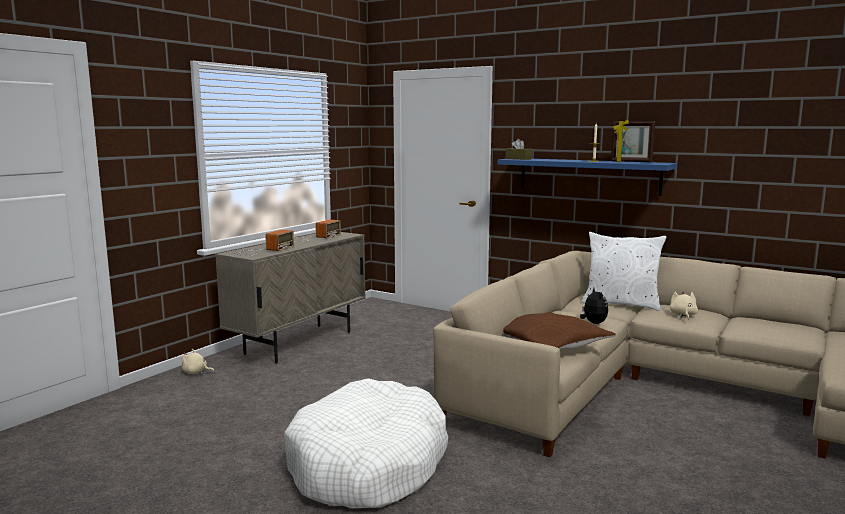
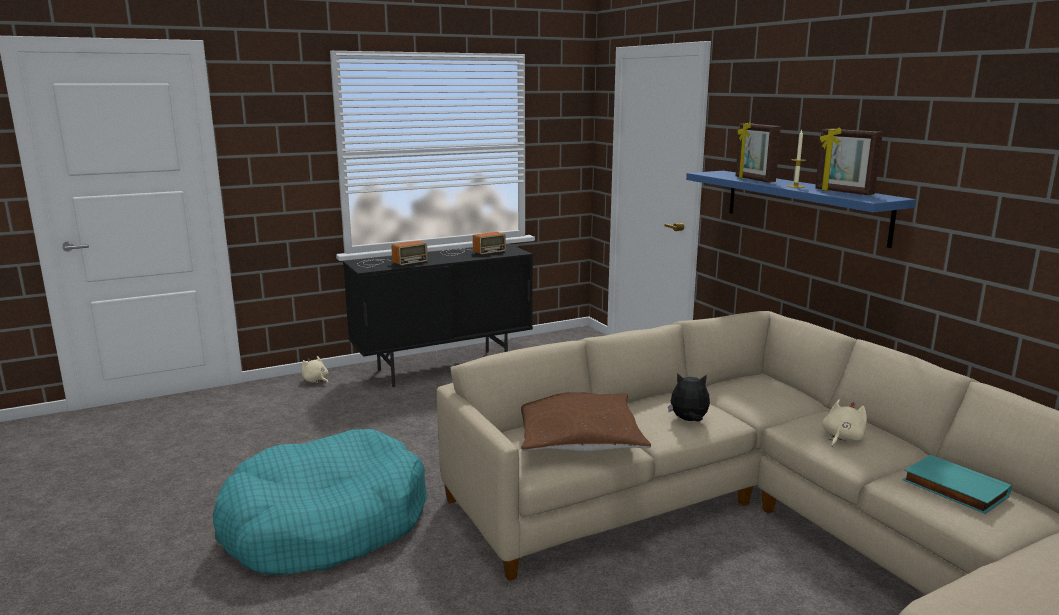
camera: 30 degrees right, 5 degrees up
beige cabinet [215,232,366,364] -> black cabinet [343,244,533,387]
white dog bed [284,378,448,508] -> turquoise dog bed [213,429,427,575]
brown tissue box [506,139,532,160] -> none
plush toy [580,288,608,324] -> plush toy turned 105 degrees counterclockwise [668,373,710,422]
white pillow [582,232,666,311] -> none
none -> picture frame [736,122,781,182]
none -> turquoise book [903,455,1012,514]

